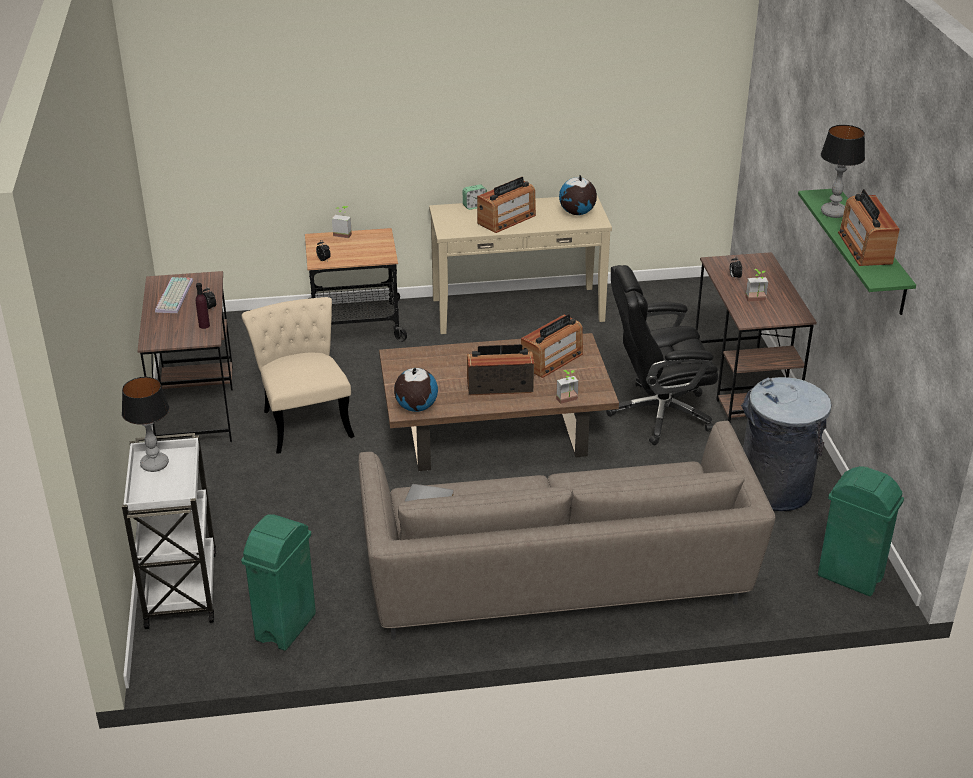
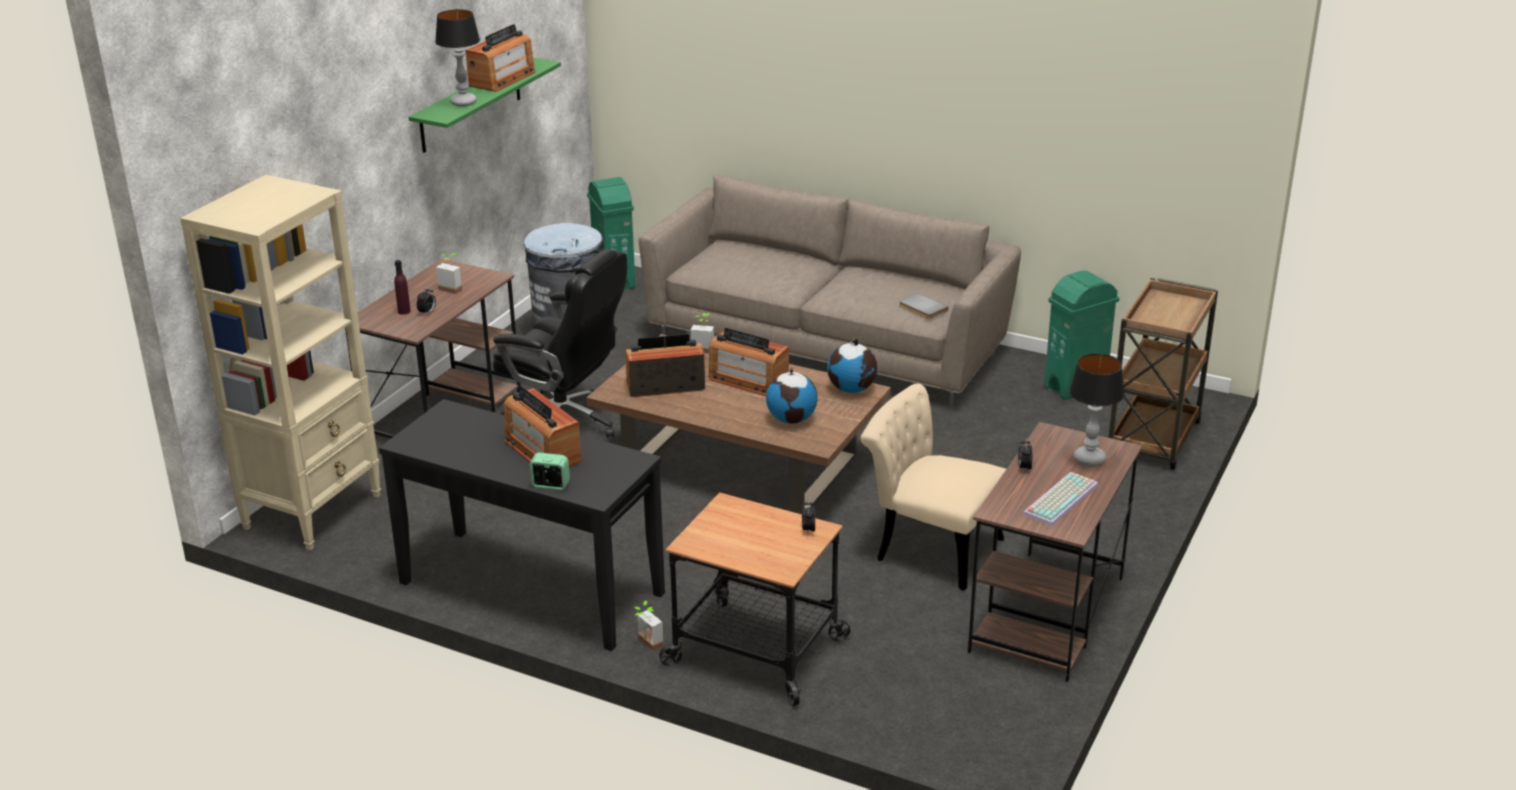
camera: 145 degrees left, 5 degrees down
table lamp [122,377,169,472] -> table lamp moved to [1069,354,1124,467]
white cart [122,433,216,629] -> brown cart [1108,278,1218,470]
purple bottle [196,283,210,329] -> purple bottle moved to [394,260,411,315]
beige chair [241,297,355,453] -> beige chair turned 105 degrees clockwise [860,384,1006,591]
potted plant [332,206,352,238] -> potted plant moved to [634,601,664,651]
beige console table [429,196,612,334] -> black console table [379,399,665,651]
radio [477,177,536,233] -> radio turned 120 degrees counterclockwise [504,386,582,467]
globe [559,175,597,215] -> globe moved to [766,367,818,424]
none -> beige bookcase [180,175,381,550]

